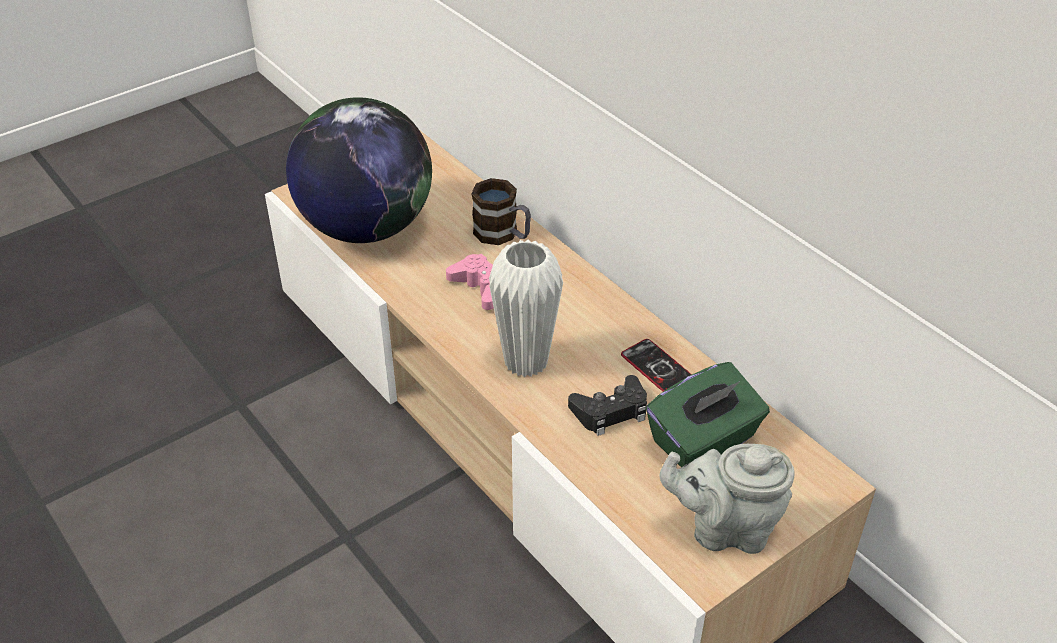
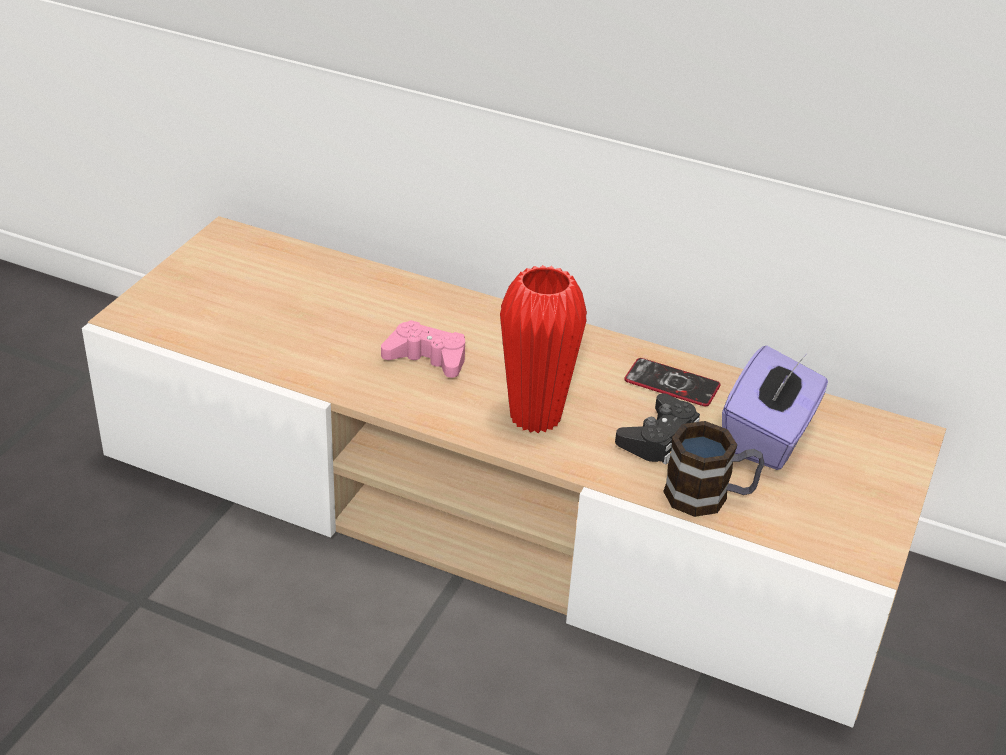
camera: 30 degrees left, 5 degrees down
globe [286,97,432,243] -> none
mug [471,178,531,245] -> mug moved to [663,421,764,517]
white vase [489,240,563,377] -> red vase [500,265,587,433]
green tissue box [646,362,770,467] -> purple tissue box [722,346,828,470]
grey teapot [660,444,794,554] -> none

